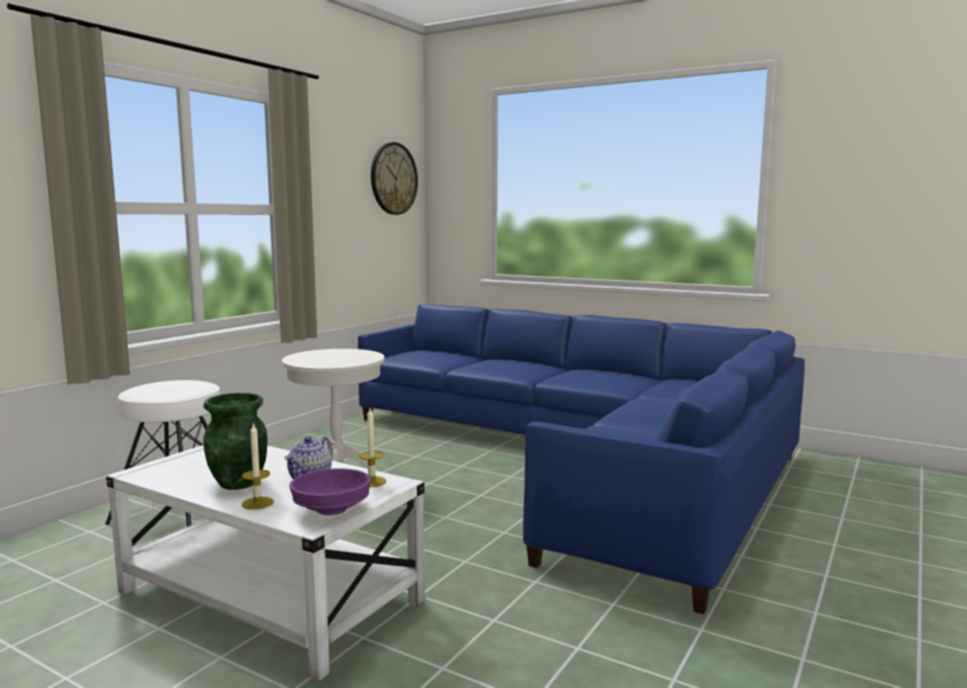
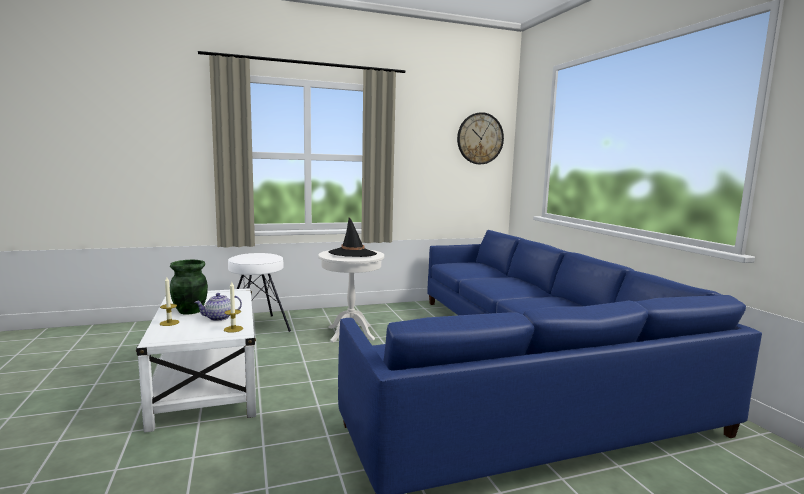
camera: 40 degrees right, 0 degrees up
purple bowl [289,468,371,515] -> none
none -> black hat [329,217,377,257]

